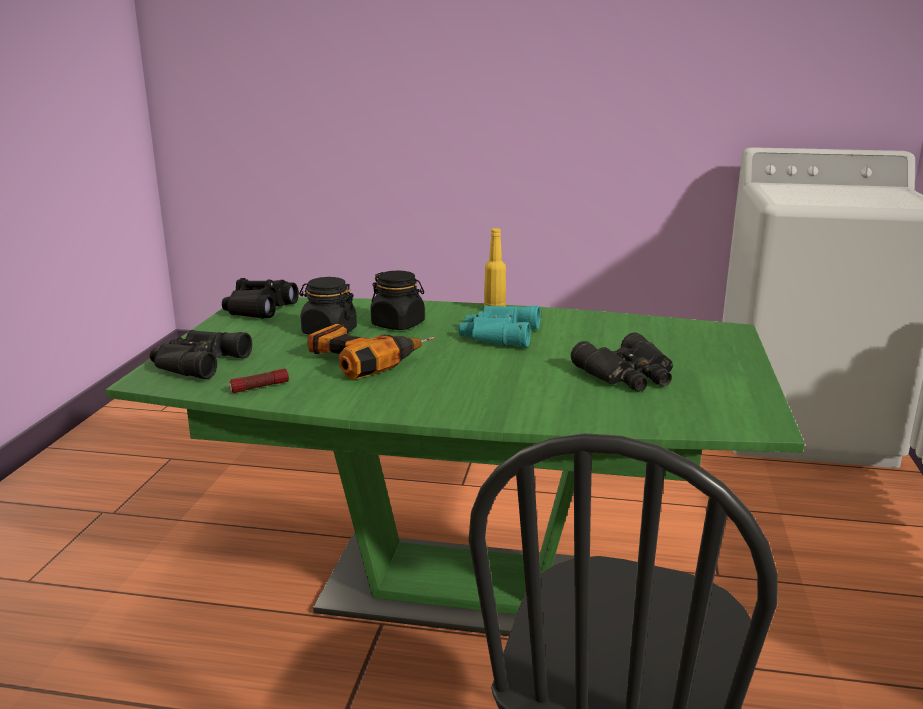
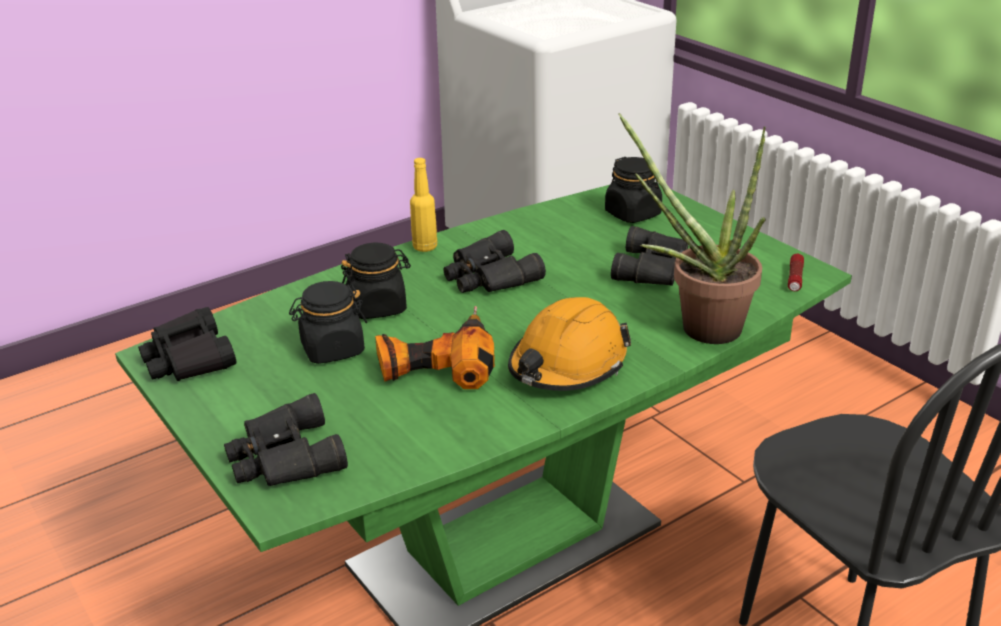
camera: 45 degrees left, 10 degrees up
flashlight [229,368,289,393] -> flashlight moved to [788,254,804,291]
turquoise binoculars [458,305,541,347] -> black binoculars [443,230,546,293]
none -> orange hard hat [508,297,631,391]
none -> black jar [605,157,662,223]
none -> potted plant [619,113,766,344]

